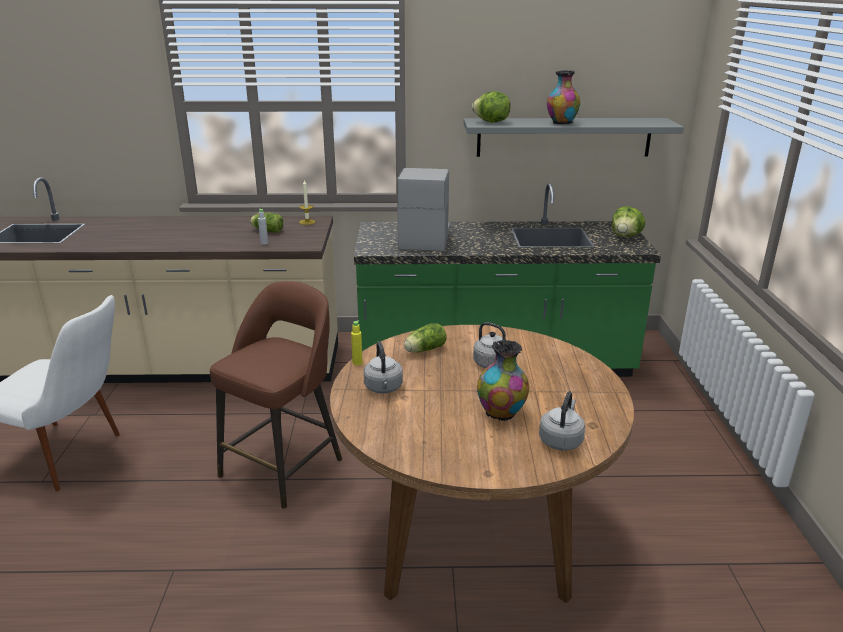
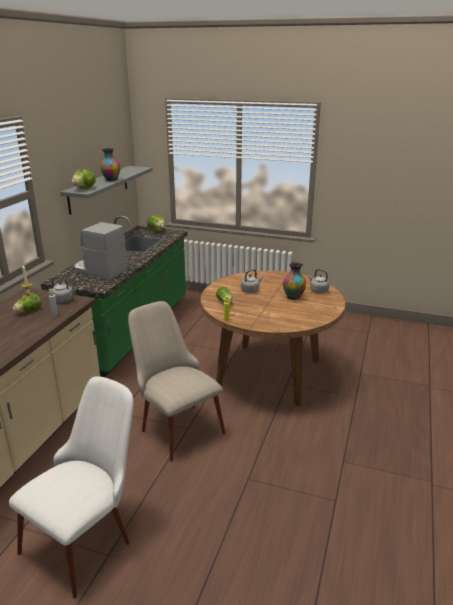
camera: 70 degrees left, 0 degrees up
brown stool [210,281,342,509] -> beige chair [128,301,225,462]
grey kettle [363,341,403,393] -> grey kettle moved to [52,277,77,303]

